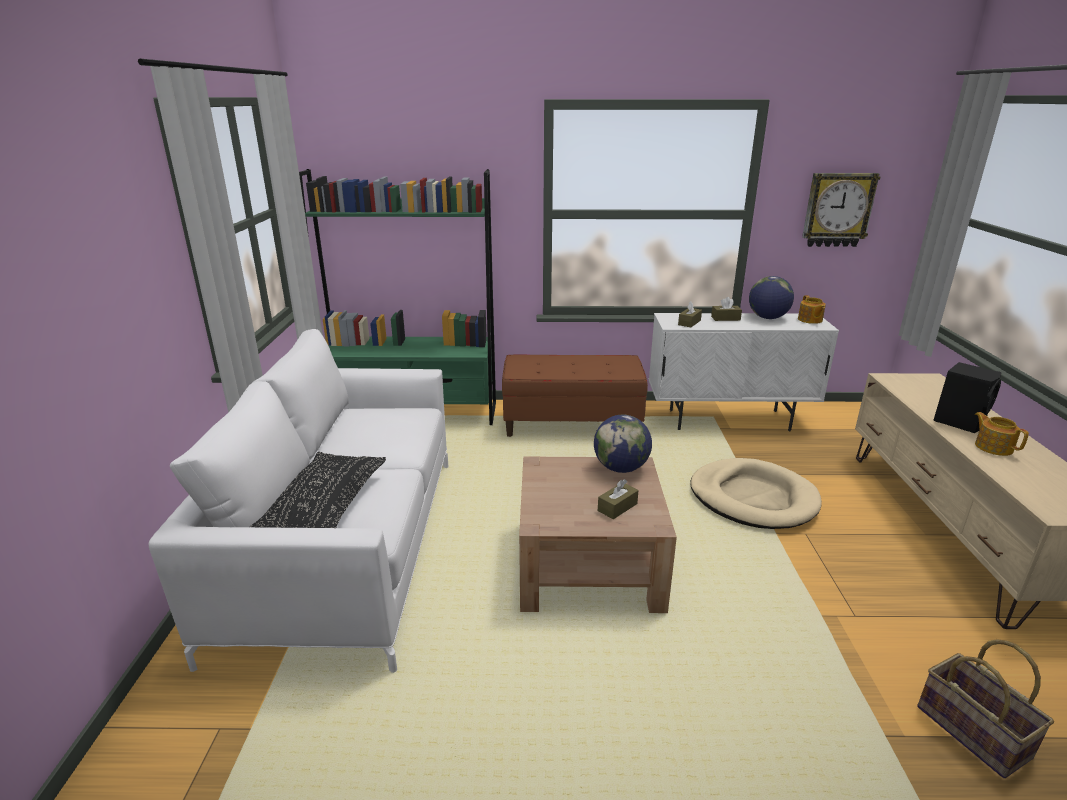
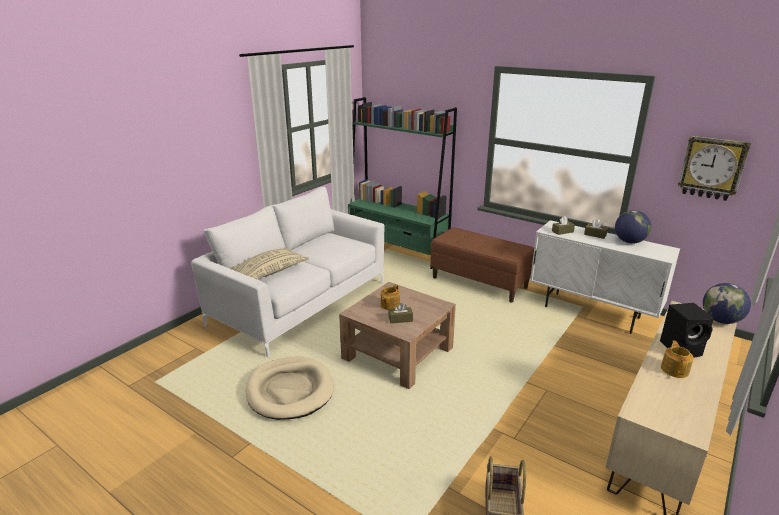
camera: 35 degrees right, 0 degrees up
black pillow [250,452,386,528] -> beige pillow [229,247,309,279]
globe [594,415,652,473] -> globe moved to [703,283,751,324]
beige dog bed [690,458,822,529] -> beige dog bed moved to [246,356,334,420]
teapot [798,295,826,324] -> teapot moved to [381,284,400,310]

